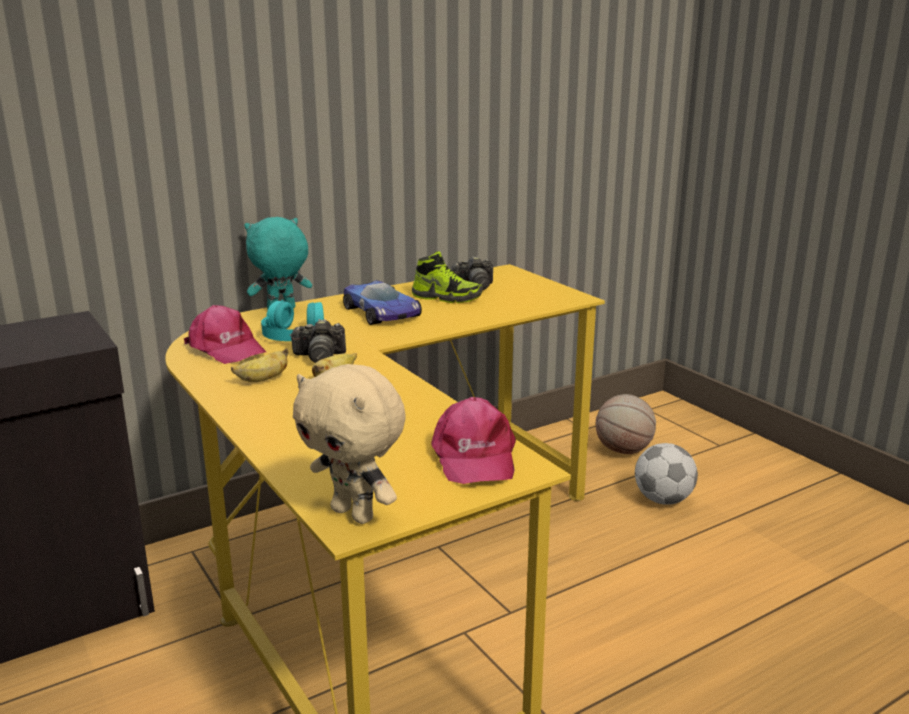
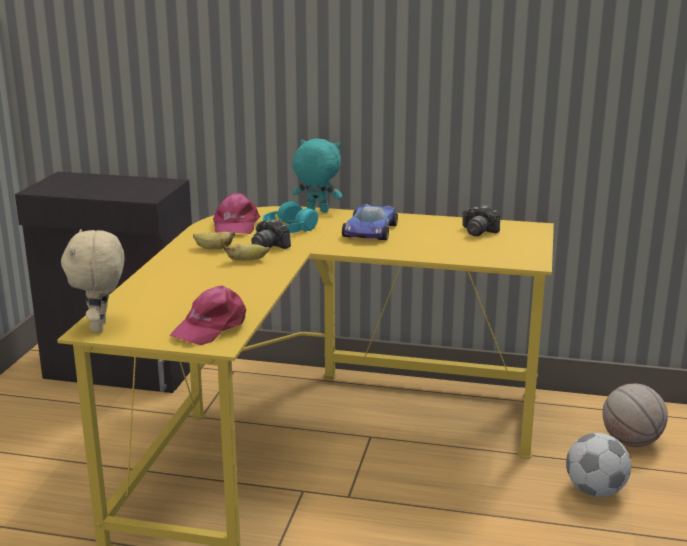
camera: 45 degrees right, 0 degrees up
shoe [412,251,483,303] -> none

